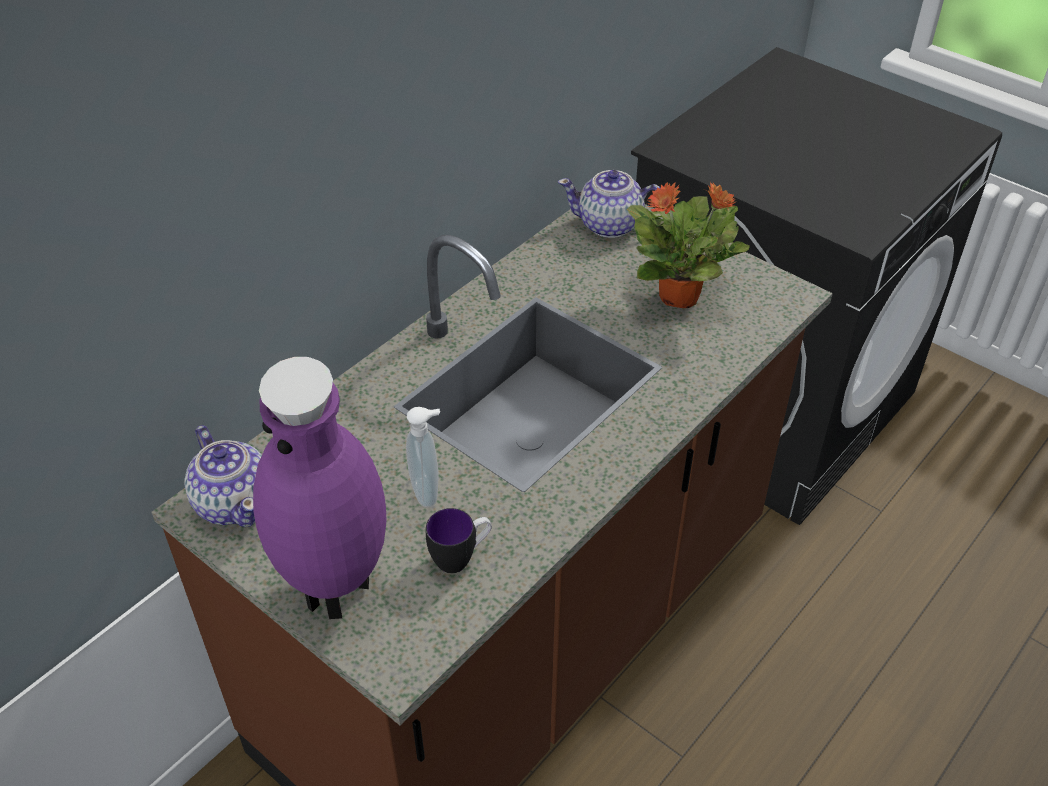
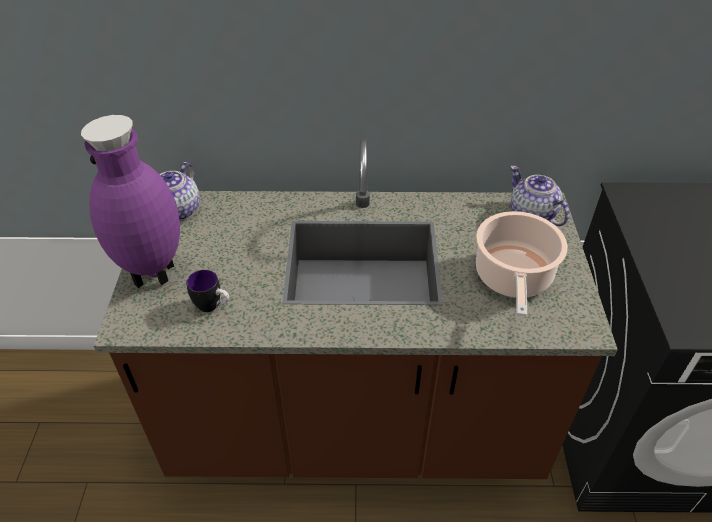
camera: 50 degrees right, 0 degrees up
soap dispenser [406,407,440,507] -> none
potted plant [627,182,750,308] -> cooking pot [476,211,568,317]

